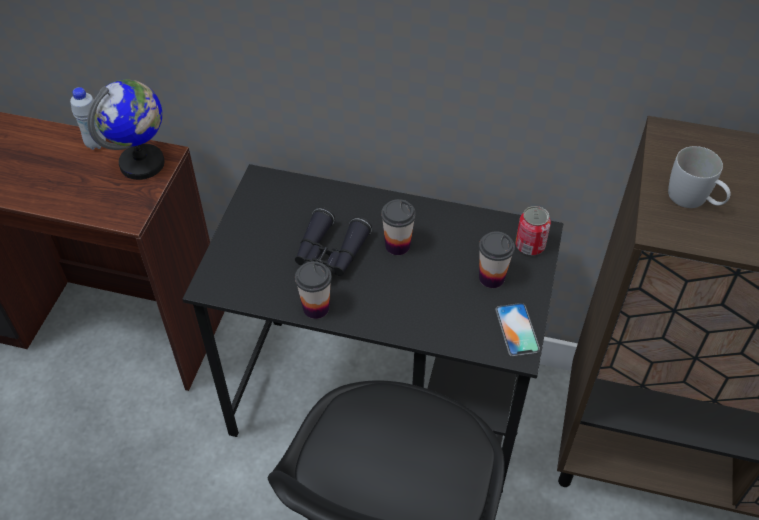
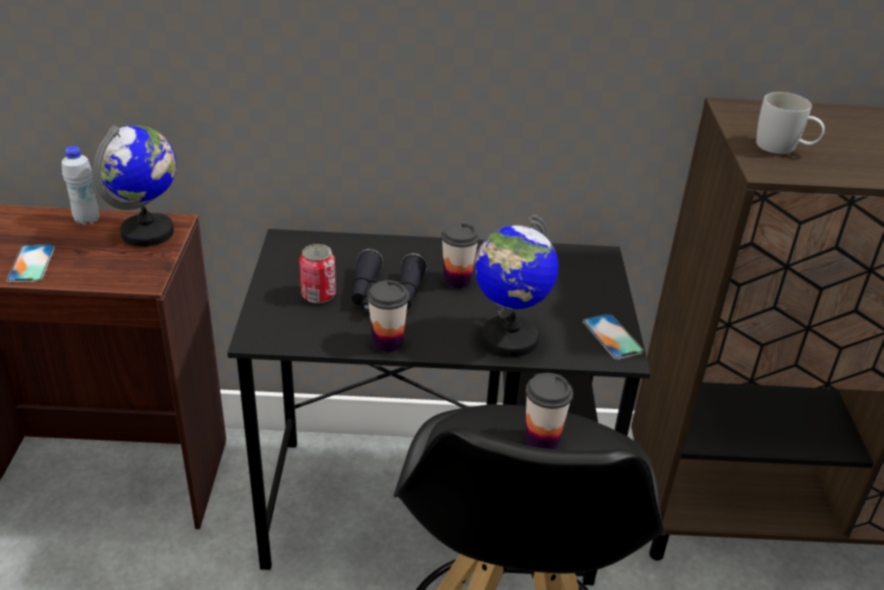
camera: 15 degrees left, 15 degrees down
cup [479,231,515,288] -> cup moved to [525,373,573,449]
can [515,206,551,255] -> can moved to [299,244,336,304]
none -> phone [6,244,55,283]
none -> globe [475,215,558,357]

